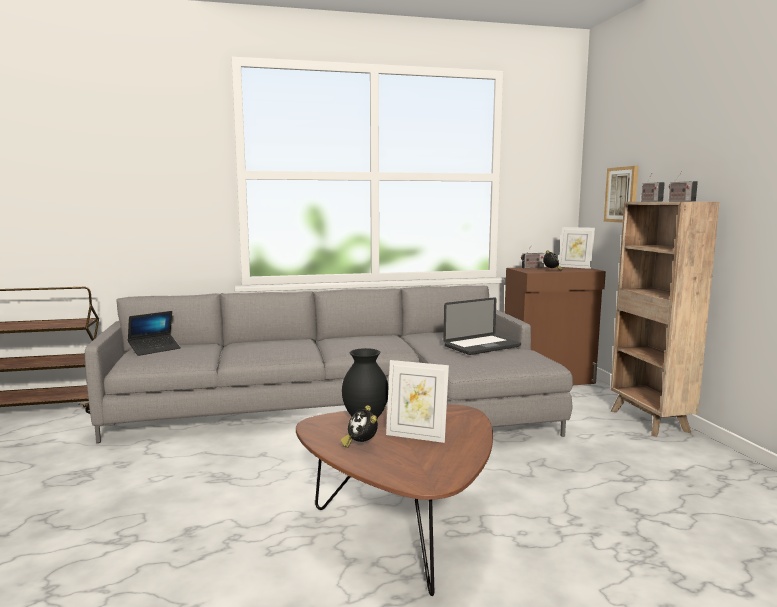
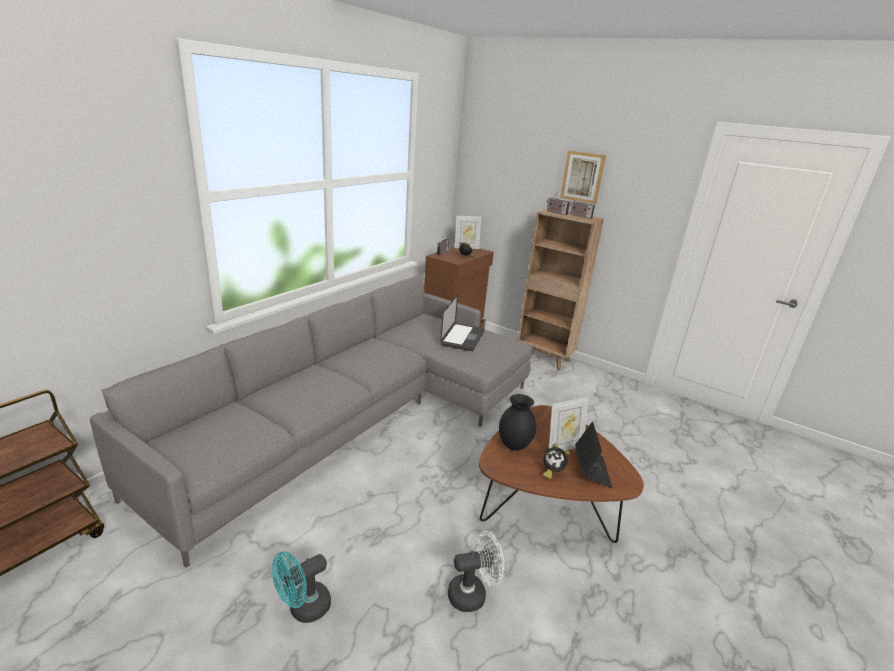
camera: 45 degrees left, 15 degrees up
laptop [128,311,181,356] -> laptop moved to [575,422,613,488]
picture [604,166,638,223] -> picture moved to [560,151,606,204]
none -> turquoise fan [272,551,331,623]
none -> white fan [448,531,504,612]

